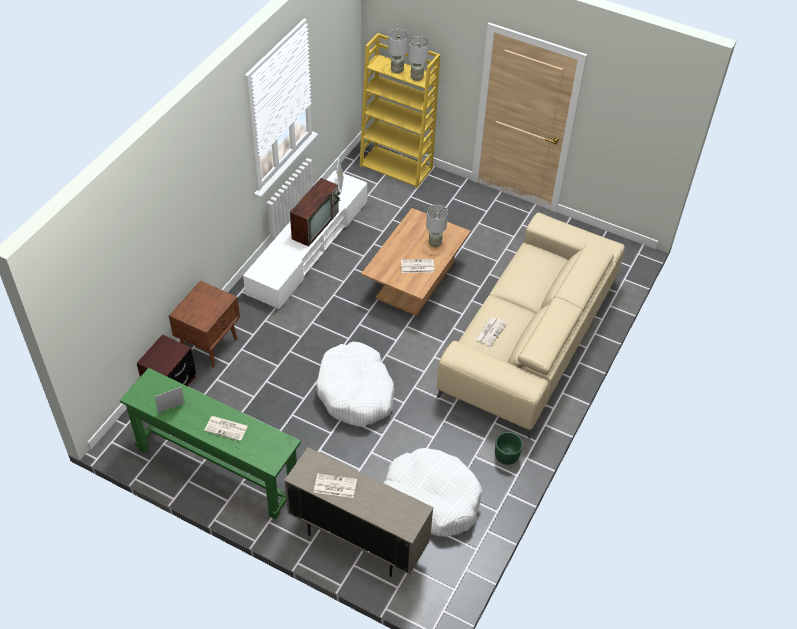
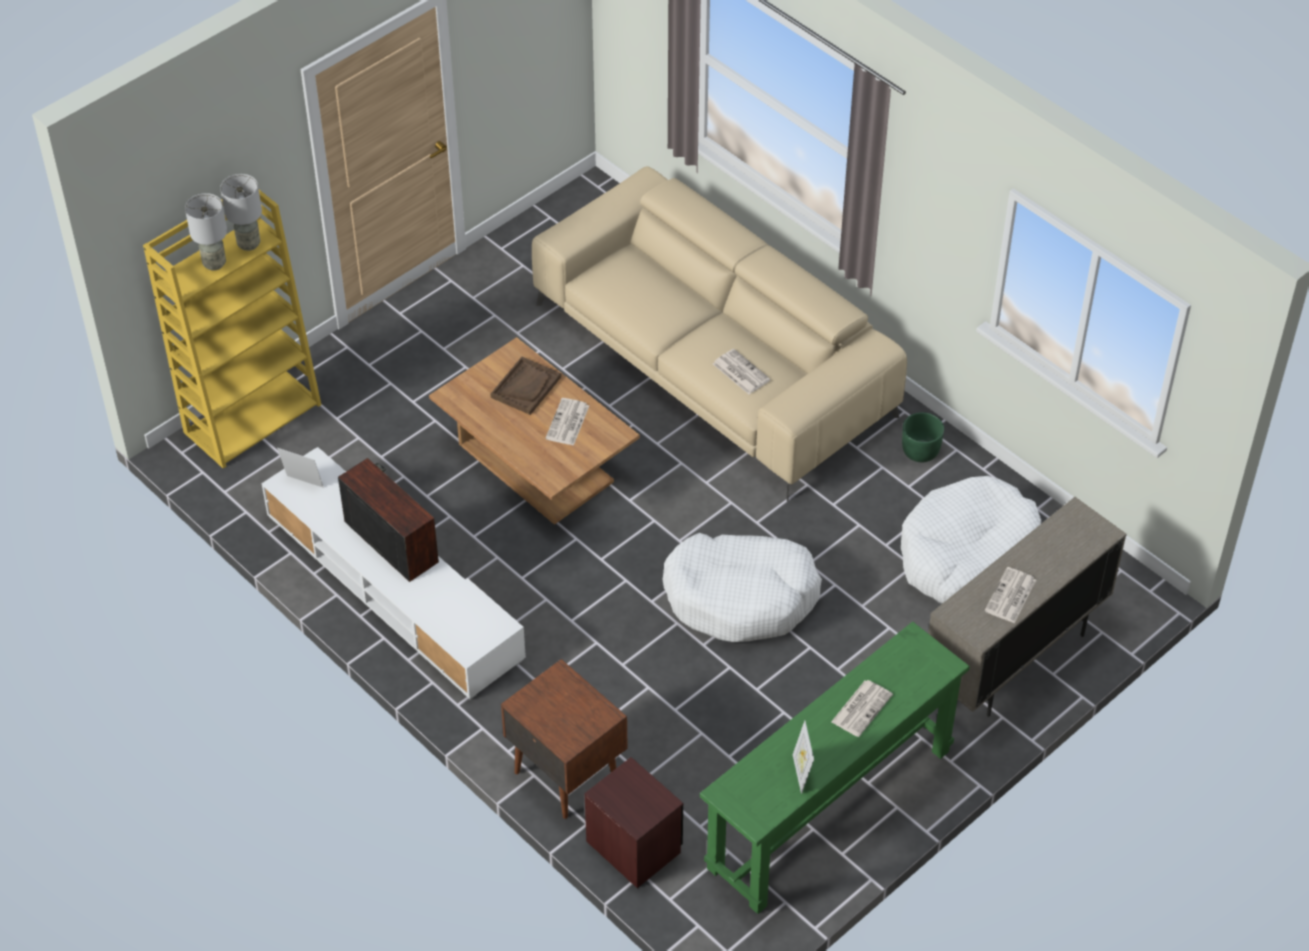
camera: 70 degrees left, 0 degrees up
grey table lamp [426,205,448,247] -> brown tray [490,357,561,415]

